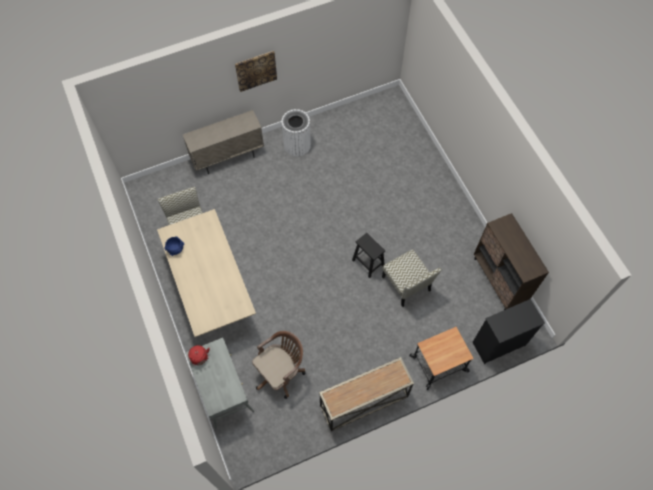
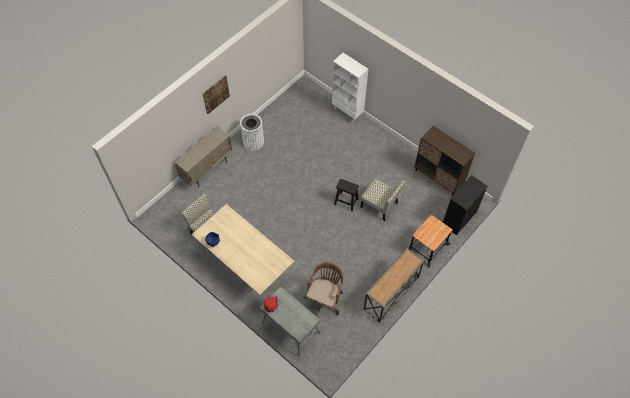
camera: 25 degrees left, 5 degrees down
none -> white bookcase [332,53,368,122]

